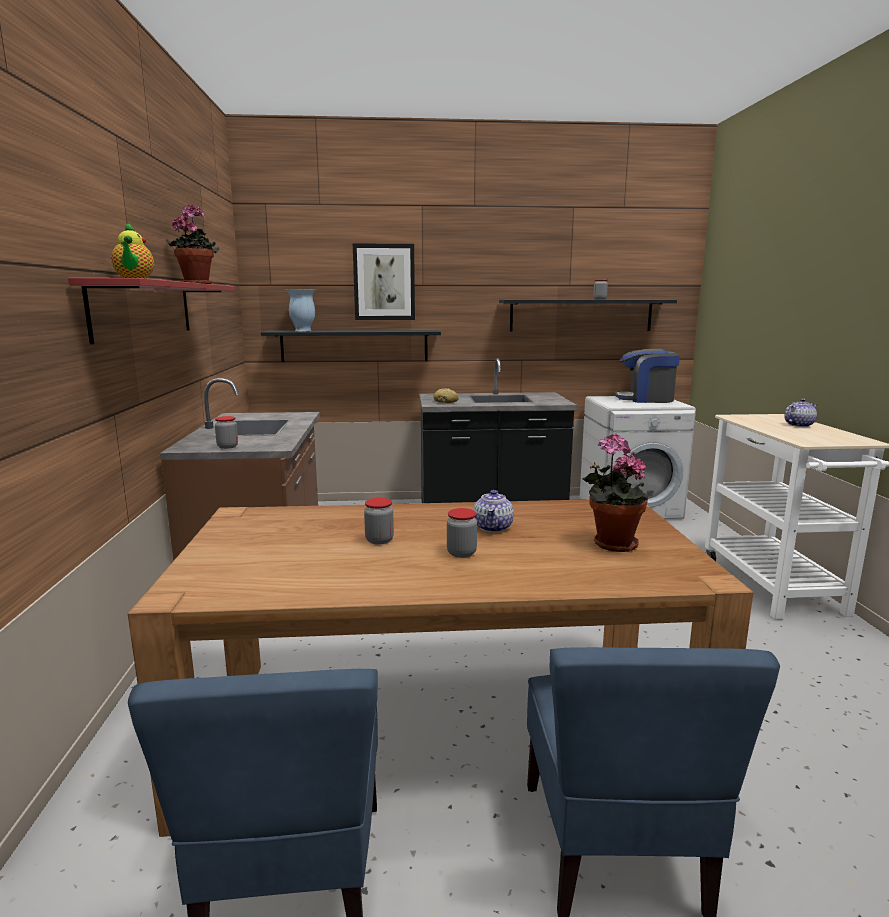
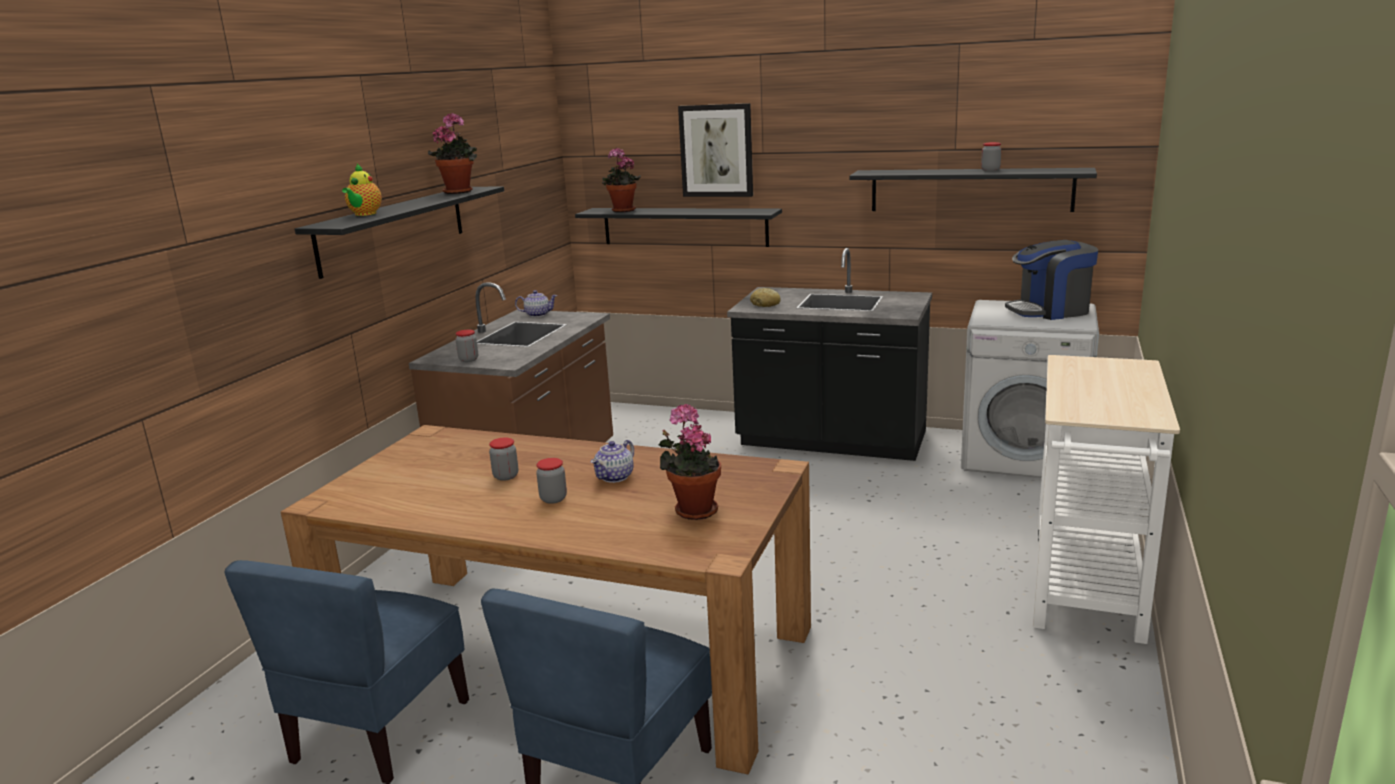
camera: 25 degrees right, 5 degrees up
red shelf [68,278,235,344] -> black shelf [295,187,504,279]
vase [285,289,317,331] -> potted plant [602,148,641,212]
coffee machine [615,349,680,403] -> coffee machine turned 45 degrees counterclockwise [1005,240,1098,320]
teapot [784,398,817,427] -> teapot moved to [515,290,557,317]

